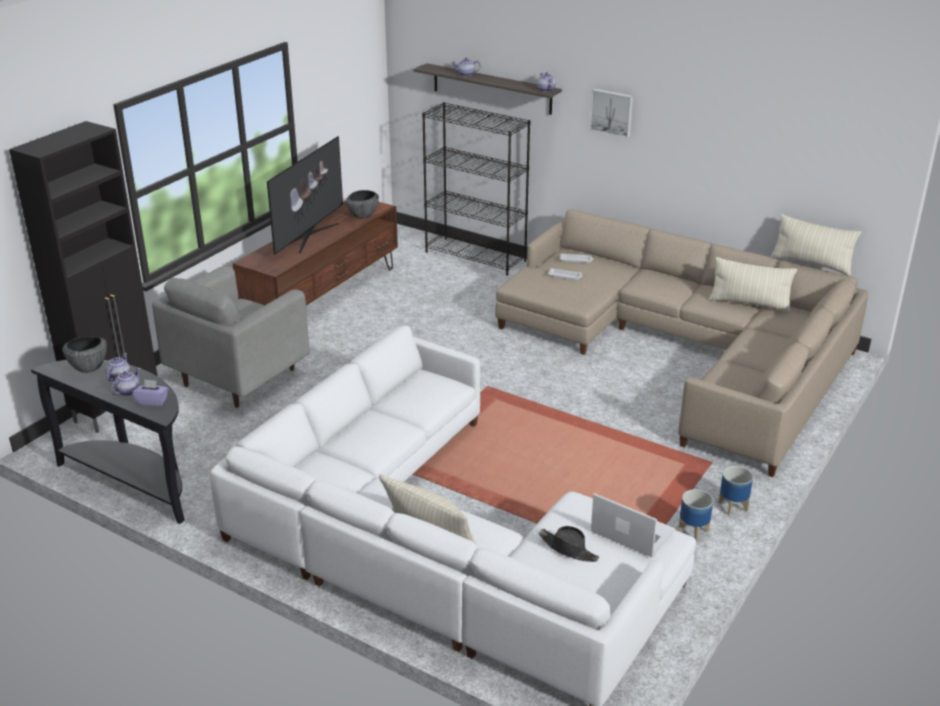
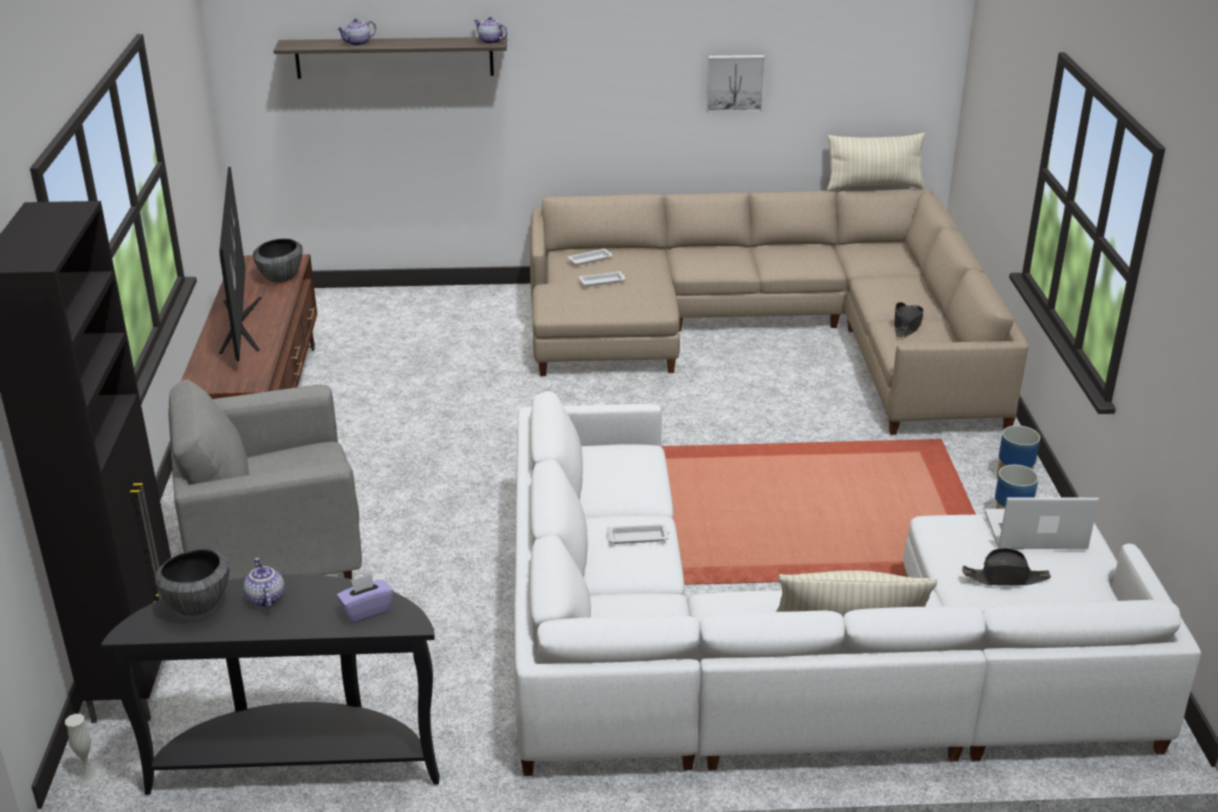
camera: 35 degrees left, 0 degrees up
teapot [111,368,141,396] -> none
grey armchair [152,266,310,408] -> grey armchair turned 75 degrees clockwise [168,379,362,580]
black bookcase [422,102,531,276] -> none
picture [590,89,633,138] -> picture moved to [706,55,765,113]
beige pillow [708,257,797,313] -> none
none -> white vase [65,714,100,784]
none -> white tray [607,524,670,544]
none -> black hat [894,302,923,337]

